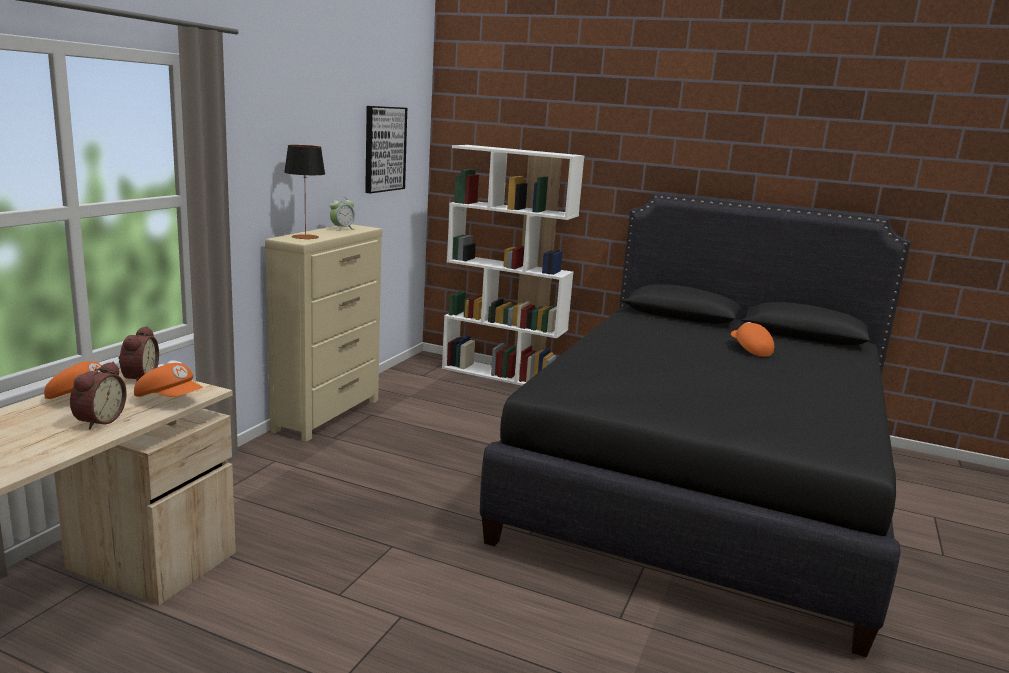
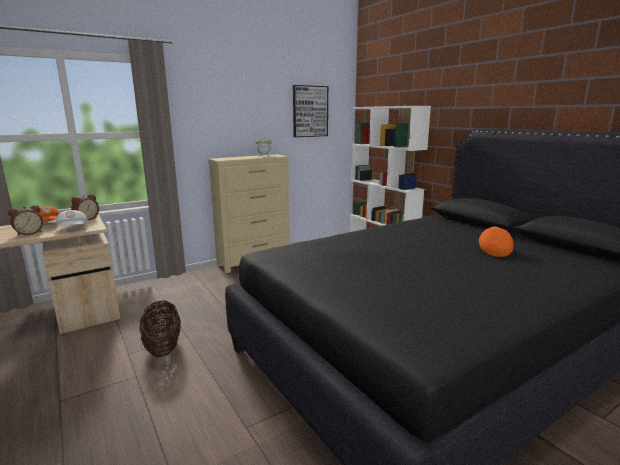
camera: 35 degrees right, 0 degrees up
orange cap [134,363,203,397] -> white cap [56,210,87,226]
table lamp [284,145,325,239] -> none
none -> basket [139,301,181,357]

